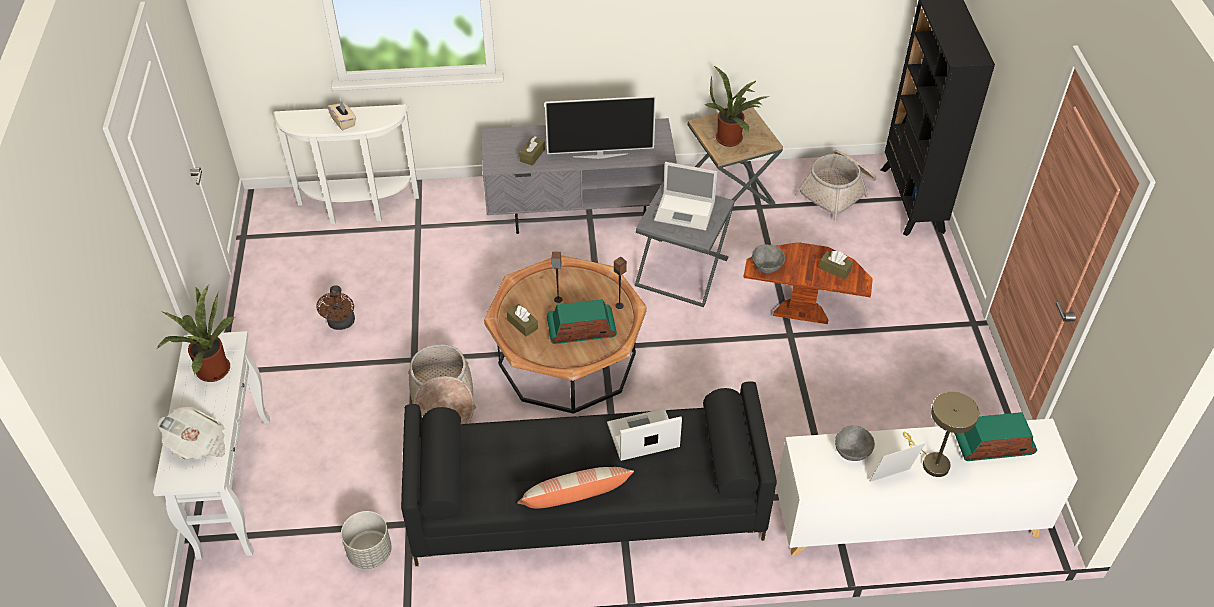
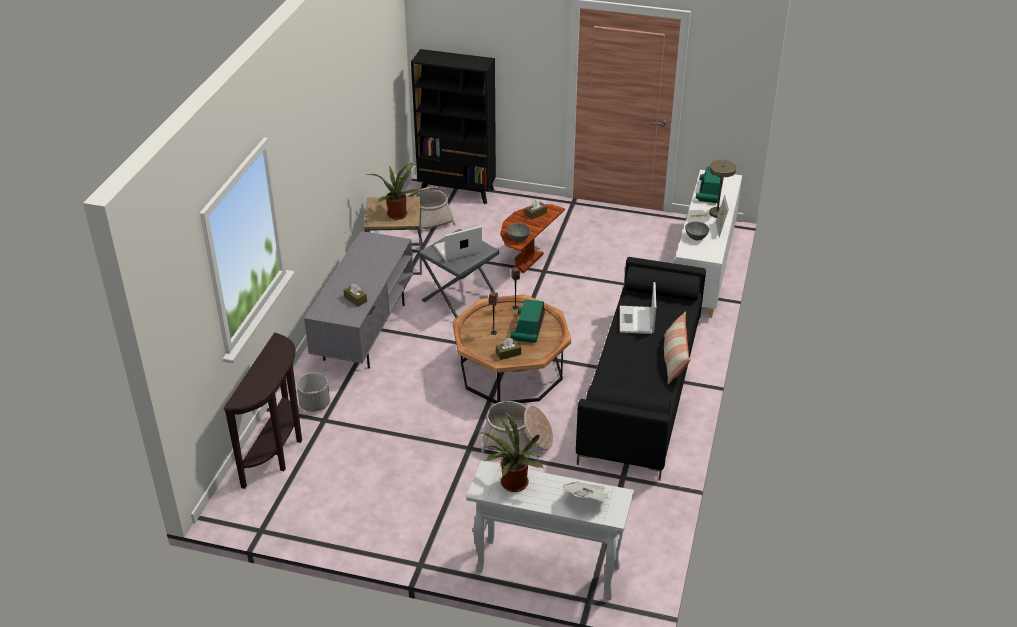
camera: 70 degrees left, 10 degrees down
white console table [272,104,419,224] -> brown console table [224,332,302,489]
brown fan [316,285,355,330] -> none
beige tissue box [328,102,356,130] -> none
grey planter [341,511,392,569] -> grey planter moved to [296,373,330,412]
television [545,96,656,159] -> none
laptop [654,162,718,231] -> laptop turned 150 degrees counterclockwise [434,226,482,261]

